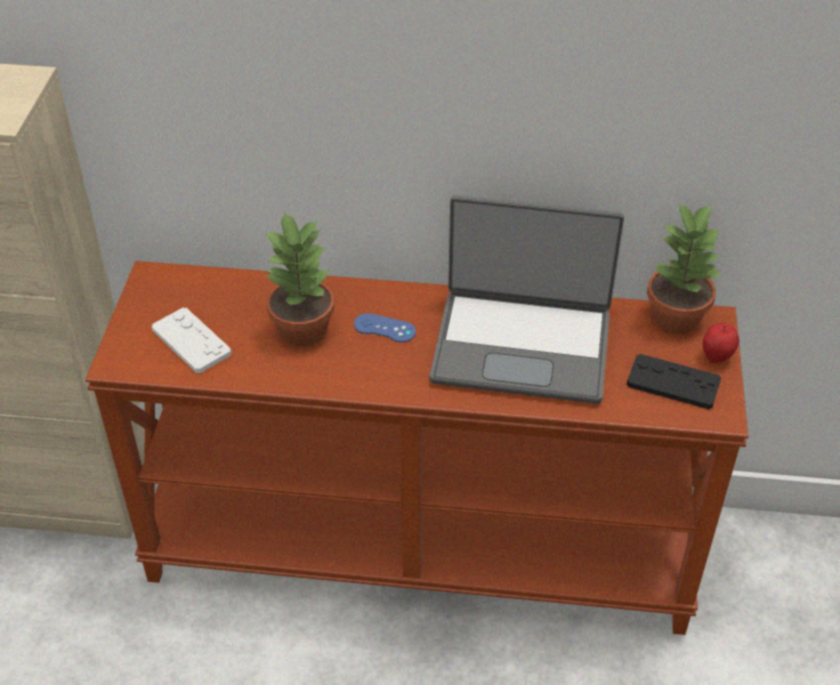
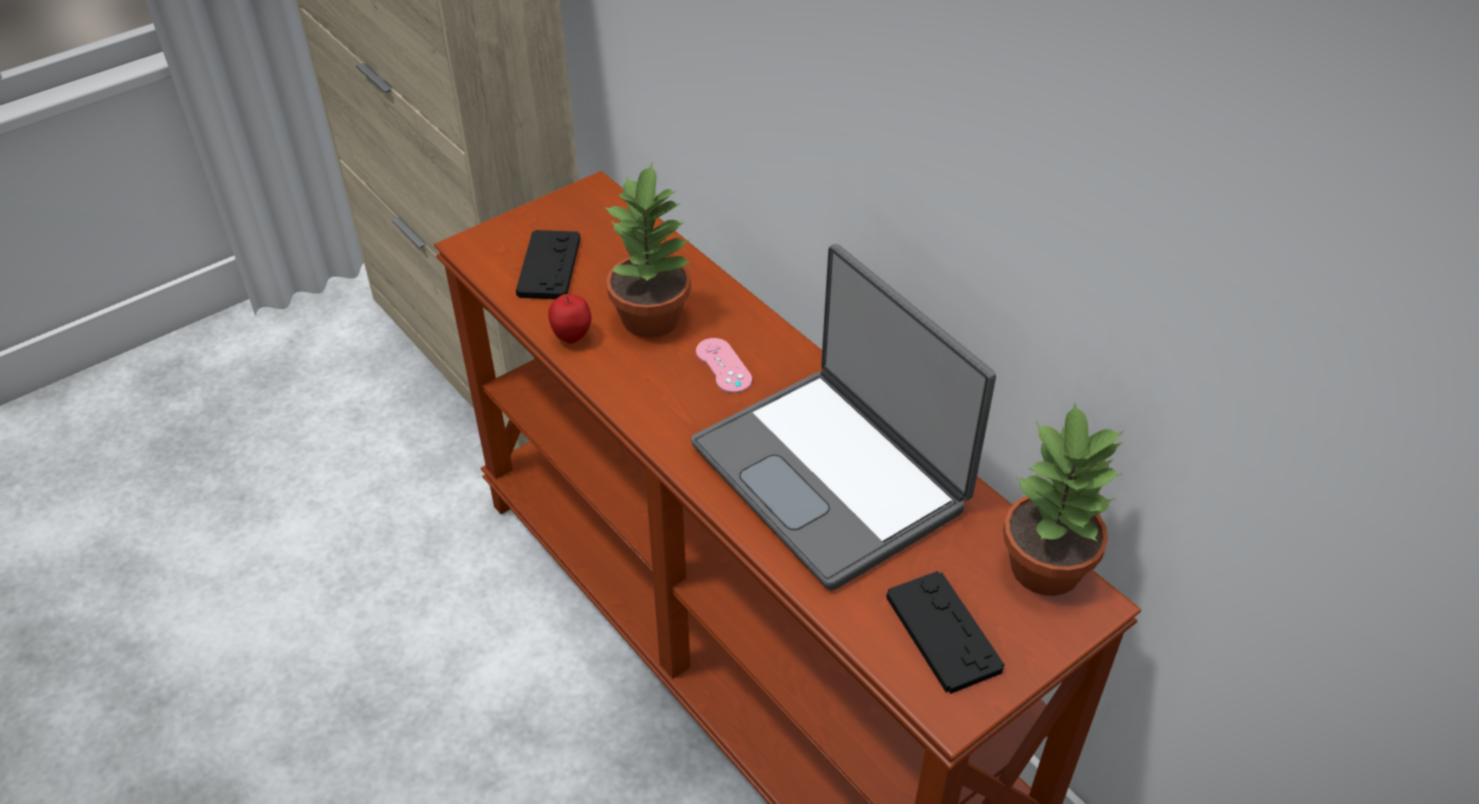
camera: 45 degrees right, 0 degrees up
white game controller [151,307,232,374] -> black game controller [516,230,580,299]
blue game controller [354,313,416,342] -> pink game controller [696,338,752,393]
apple [703,323,739,363] -> apple moved to [548,294,592,344]

